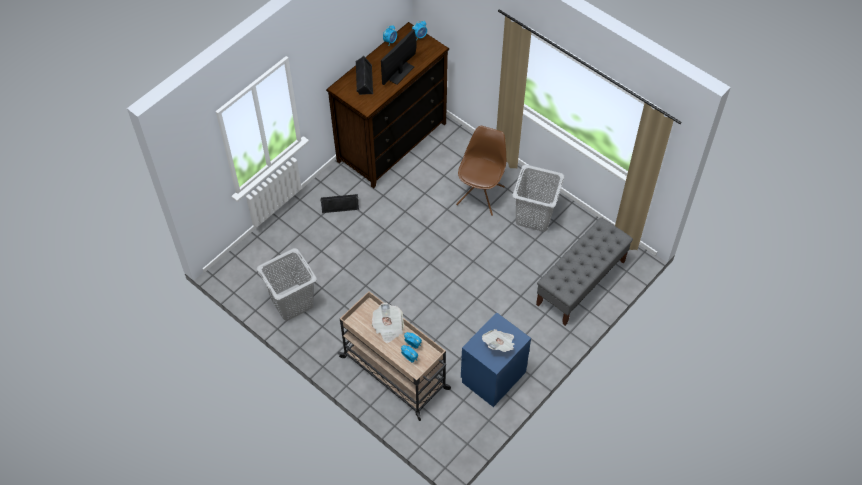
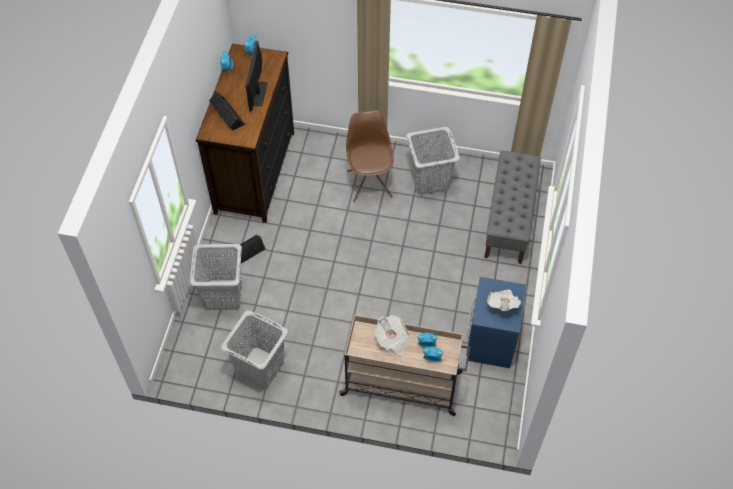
camera: 30 degrees left, 0 degrees up
none -> grey laundry basket [190,244,242,310]

